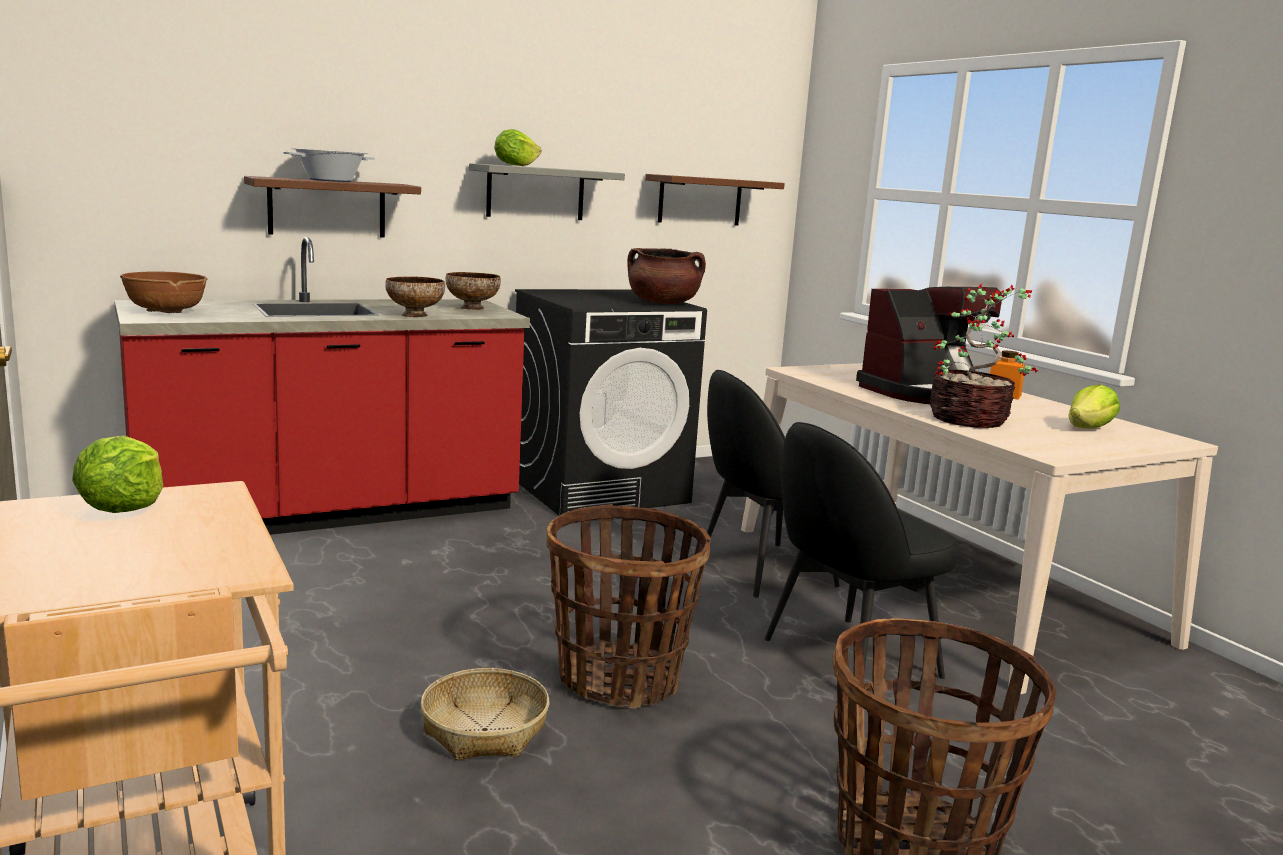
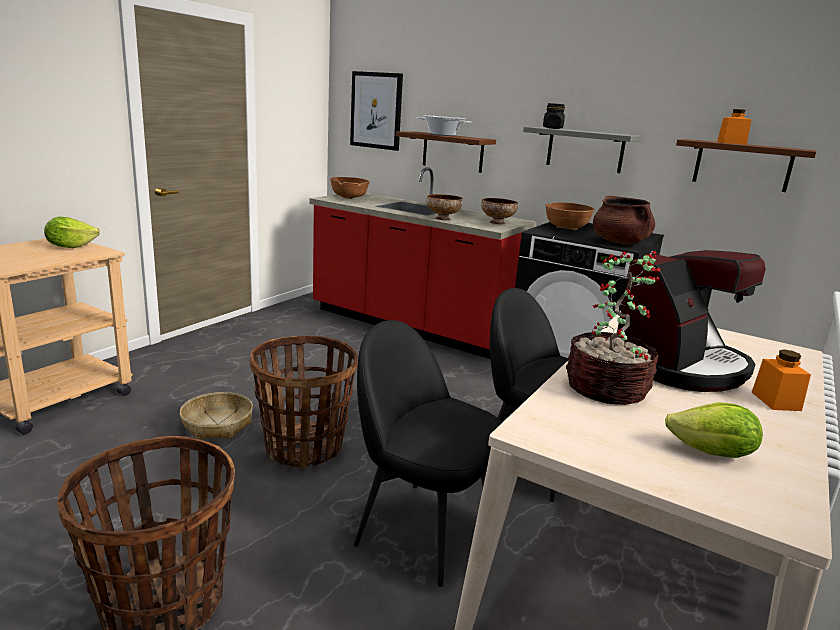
camera: 60 degrees right, 5 degrees up
lettuce [494,129,541,166] -> black jar [543,103,565,129]
coffee machine [856,287,1002,404] -> coffee machine turned 75 degrees counterclockwise [617,250,766,392]
none -> picture [350,71,403,151]
none -> brown bowl [545,202,595,230]
none -> orange jar [717,109,752,145]

